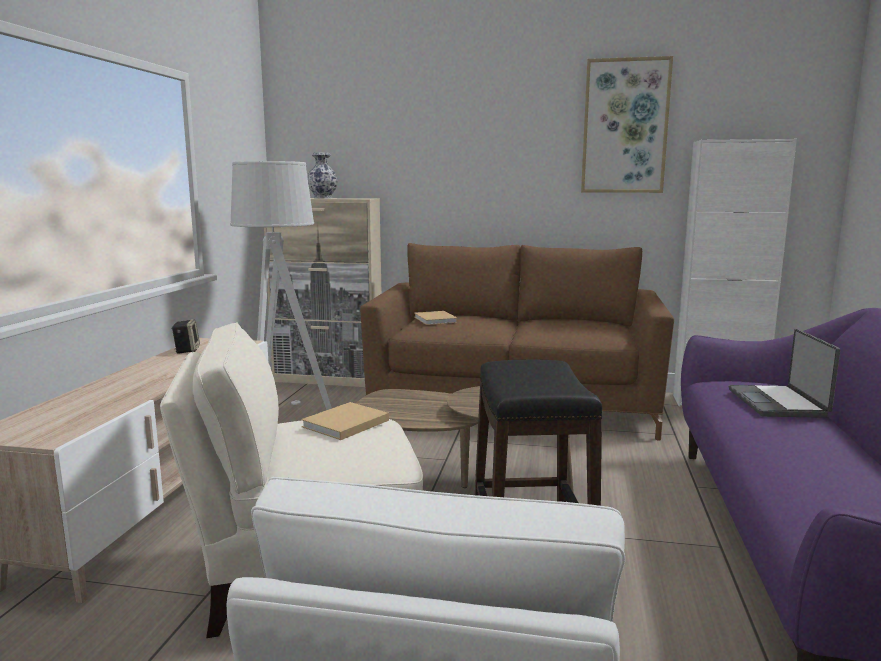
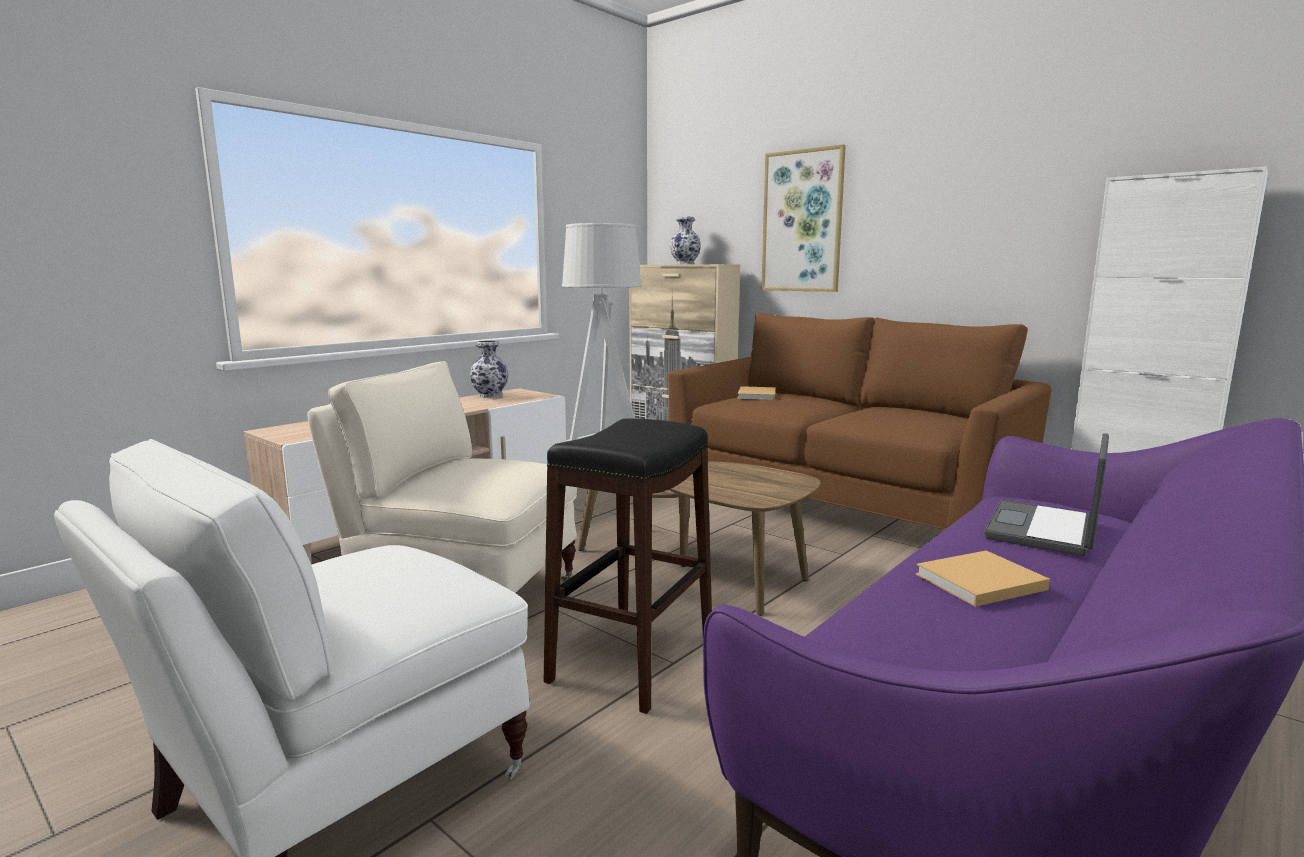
camera: 30 degrees right, 0 degrees up
speaker [171,319,200,354] -> vase [470,340,509,398]
beige book [301,402,389,440] -> beige book moved to [916,551,1050,607]
picture [581,56,673,193] -> picture moved to [761,144,846,292]

